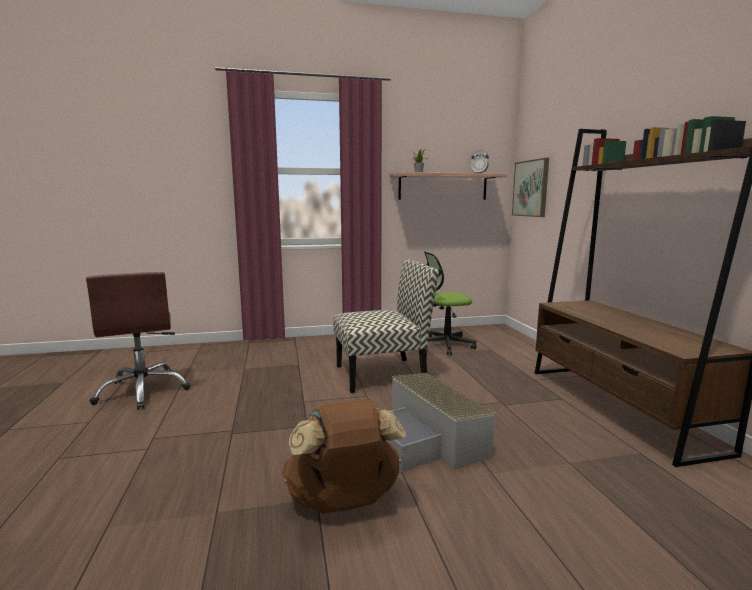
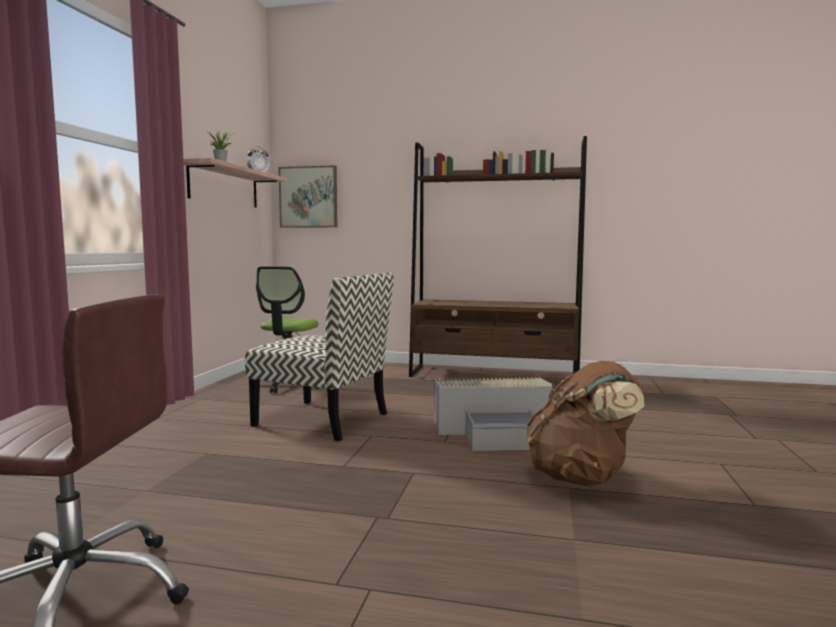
camera: 65 degrees left, 5 degrees down
chair [333,259,439,393] -> chair turned 105 degrees clockwise [245,273,394,441]

